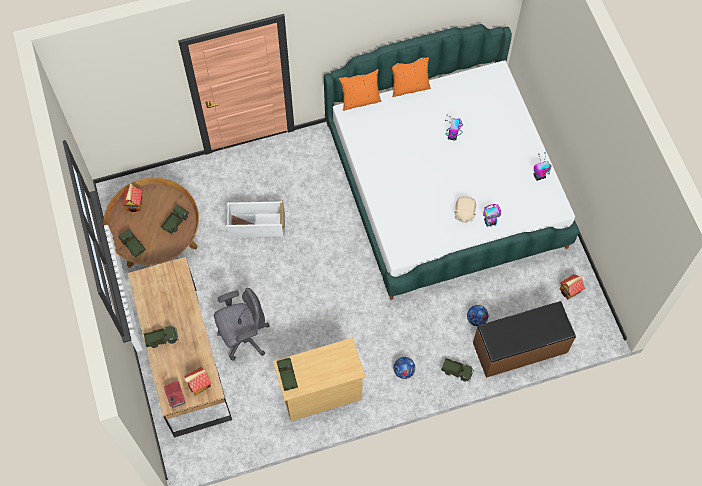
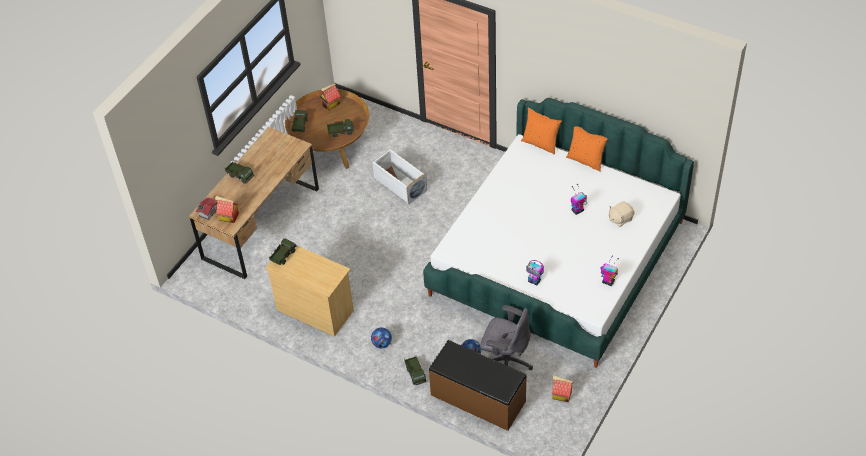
camera: 50 degrees right, 15 degrees down
grey office chair [214,288,270,361] -> grey office chair moved to [480,305,533,370]
beige plush toy [454,196,476,223] -> beige plush toy moved to [609,201,635,227]

